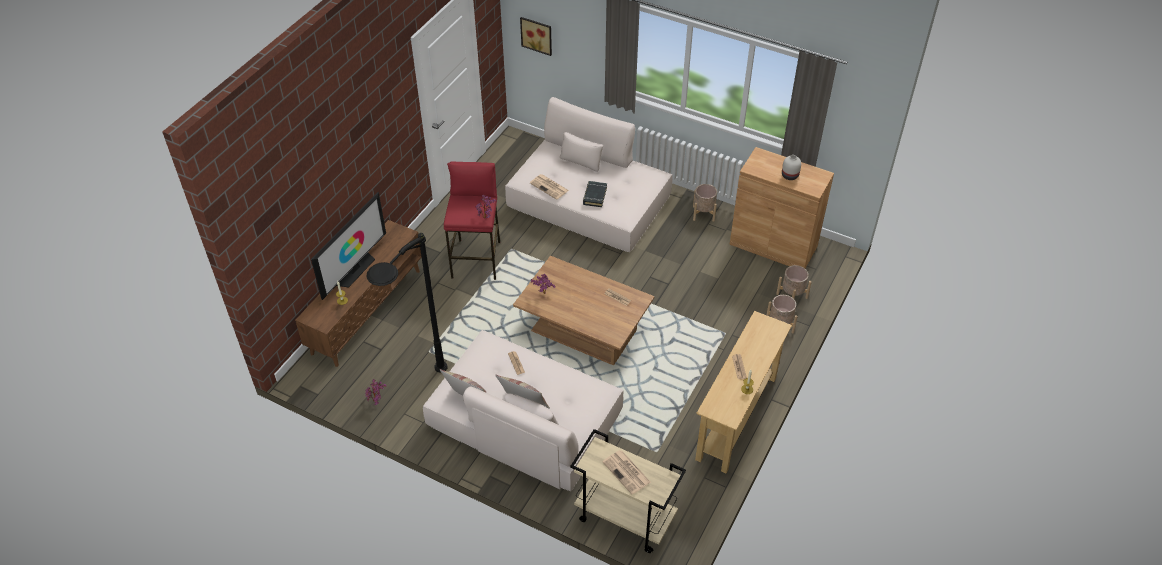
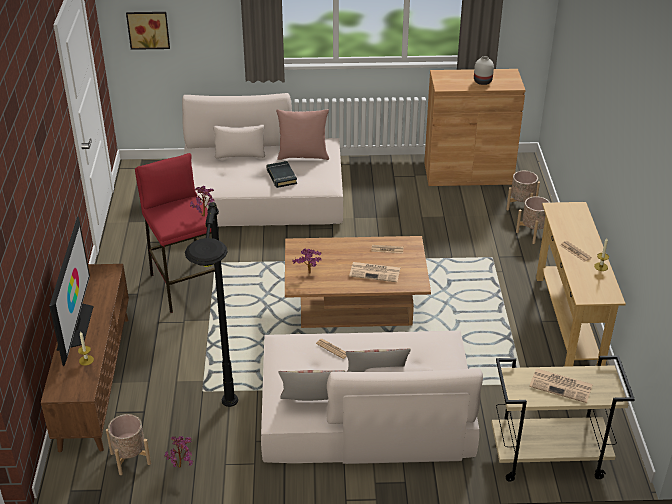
camera: 30 degrees left, 10 degrees down
newspaper [530,174,569,200] -> newspaper moved to [349,262,400,282]
beige planter [693,184,717,222] -> beige planter moved to [106,414,151,475]
none -> pink pillow [276,109,329,160]

